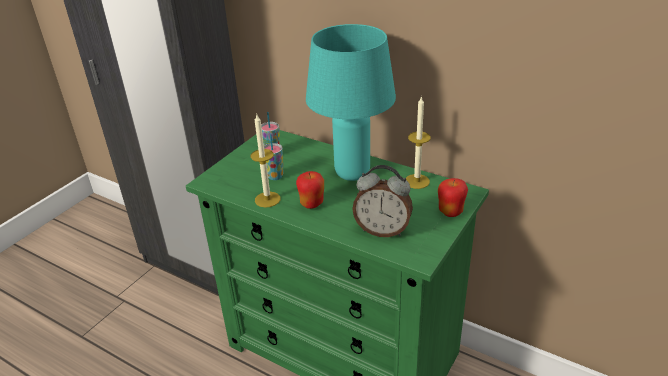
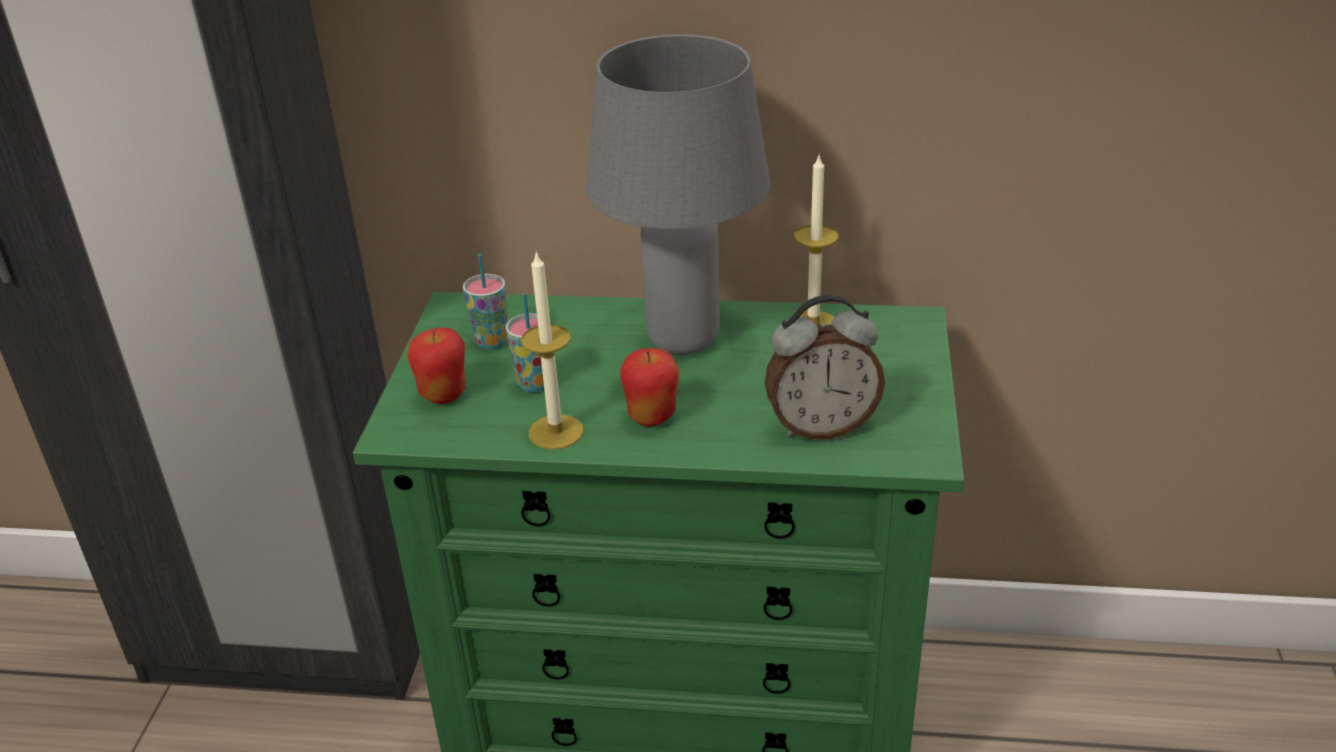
camera: 25 degrees left, 0 degrees up
turquoise table lamp [306,24,396,181] -> grey table lamp [586,34,770,355]
apple [438,178,468,217] -> apple moved to [407,328,466,404]

